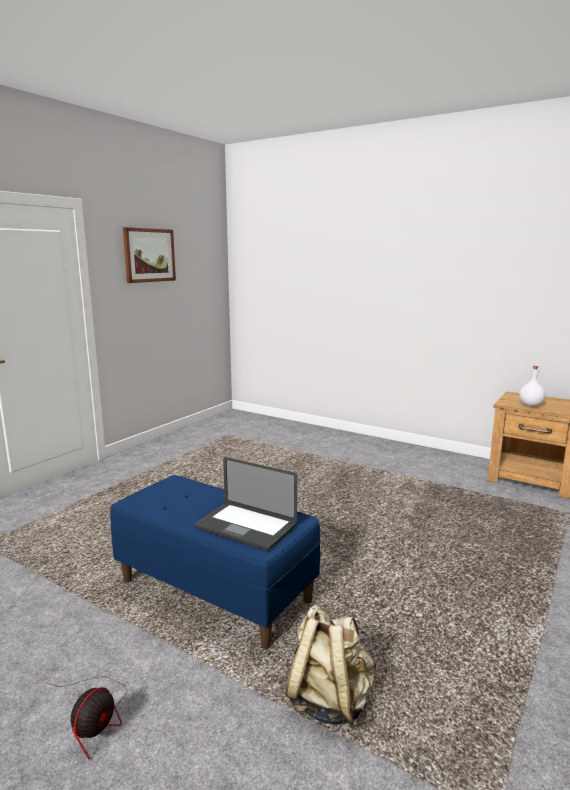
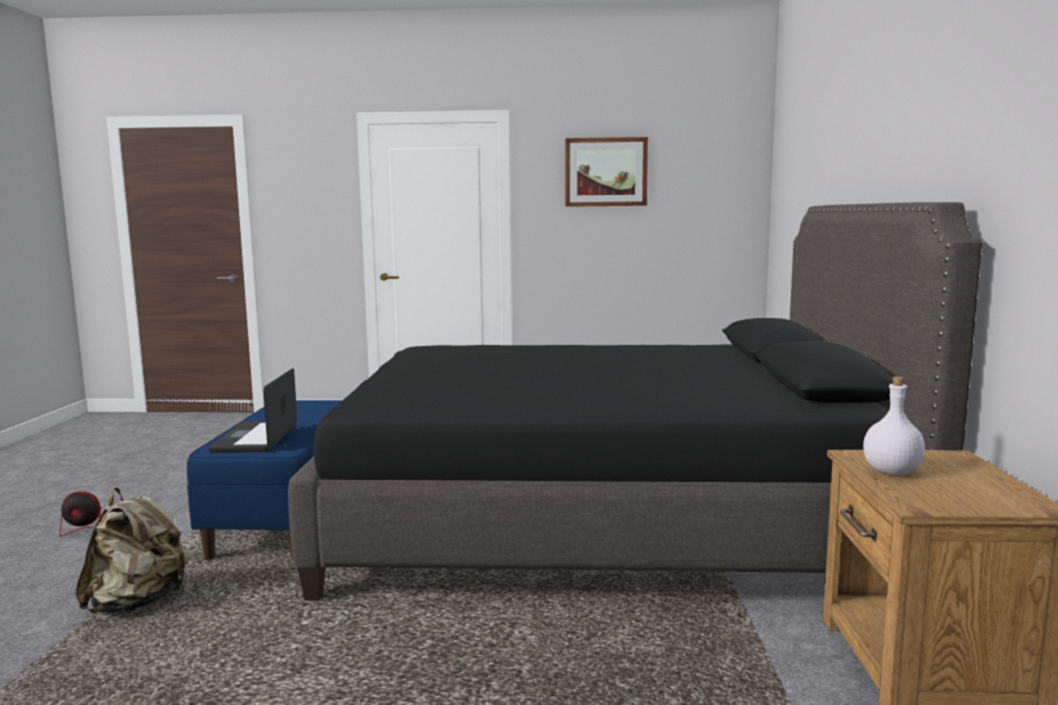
camera: 60 degrees right, 5 degrees down
none -> black bed [288,202,982,601]

